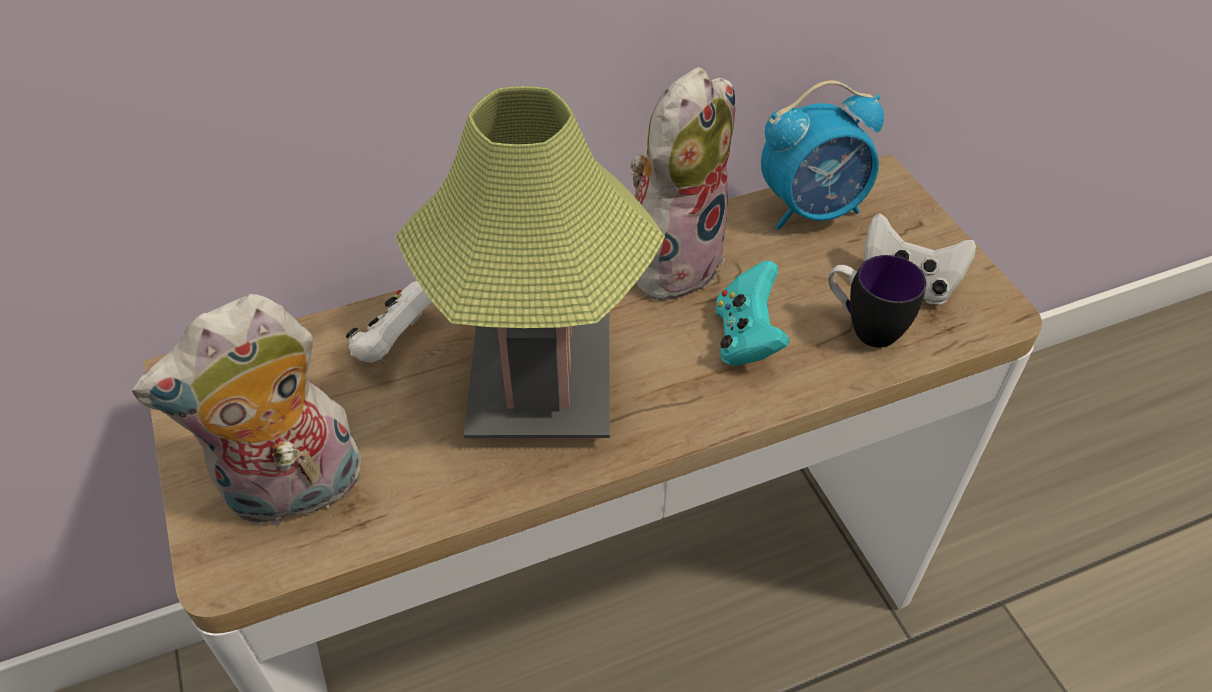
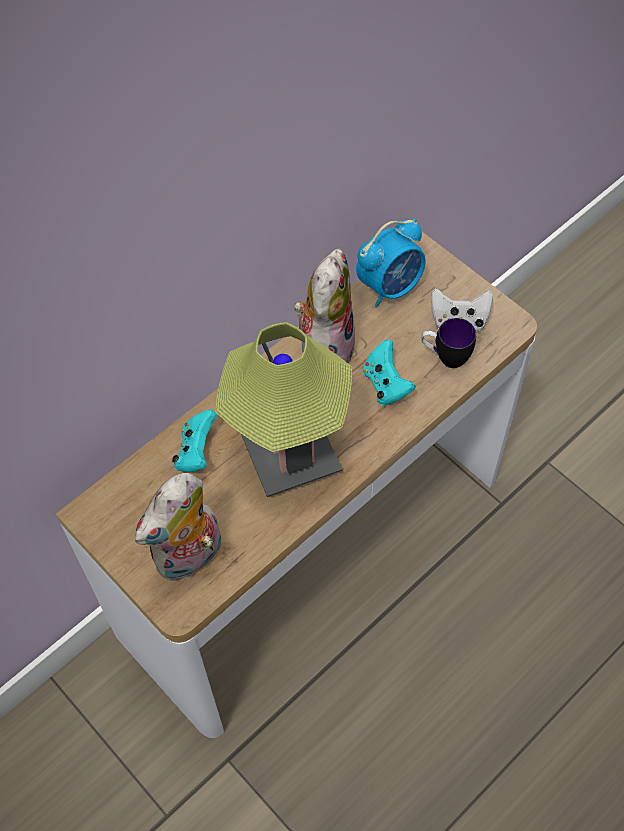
camera: 20 degrees left, 10 degrees up
white game controller [346,281,432,363] -> turquoise game controller [172,410,217,472]

